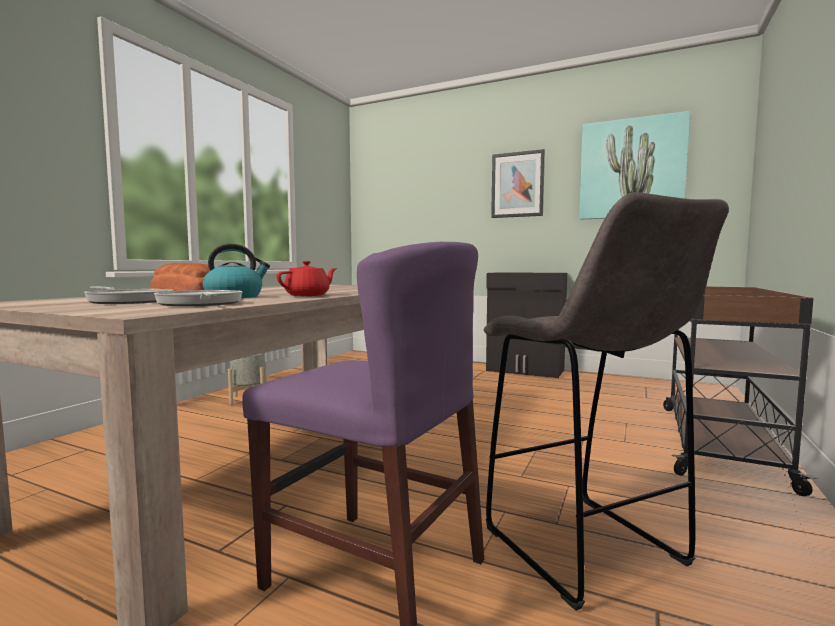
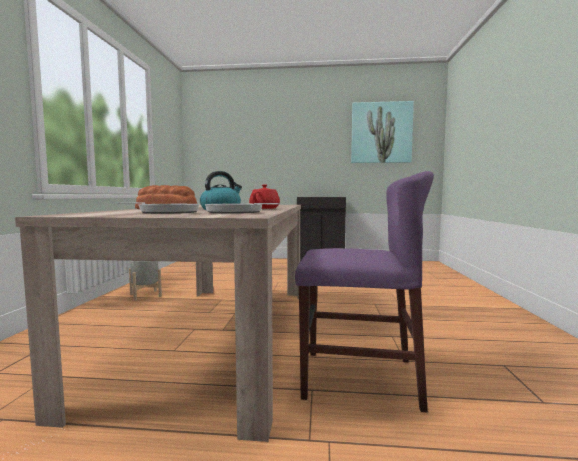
camera: 20 degrees left, 0 degrees up
grey stool [483,192,729,611] -> none
picture [491,149,545,218] -> none
brown cart [663,287,818,496] -> none

